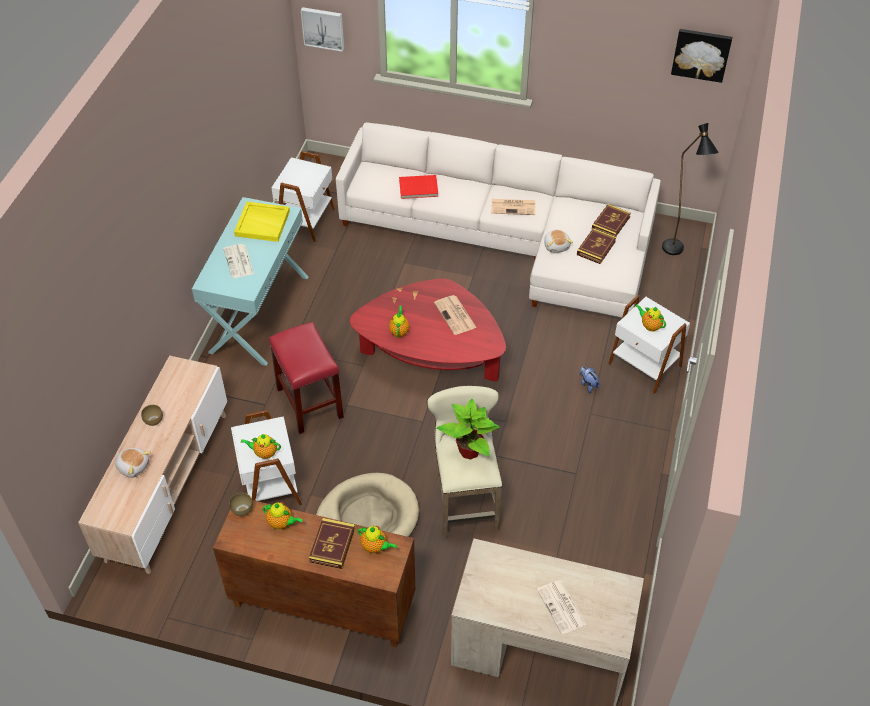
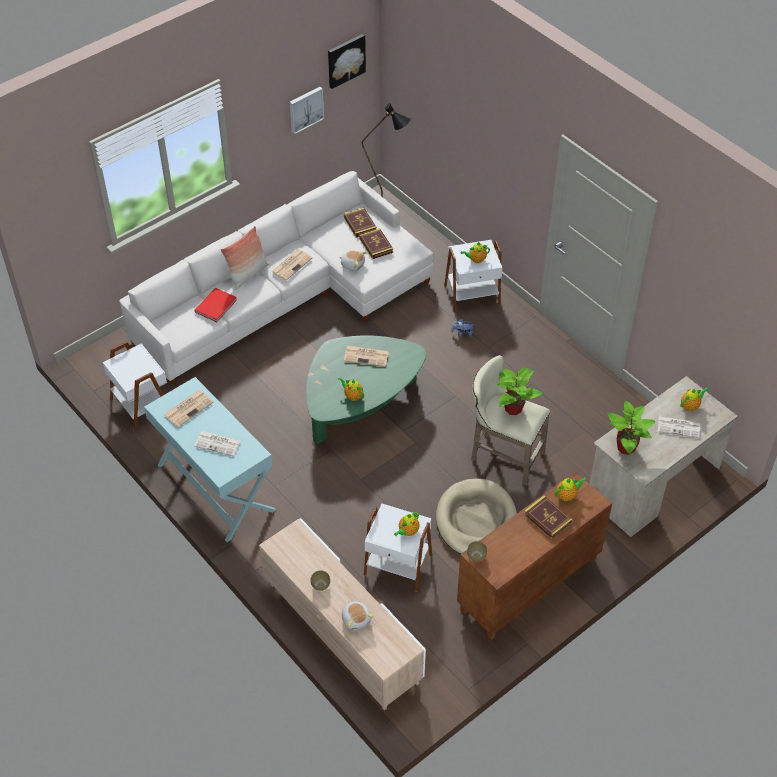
camera: 55 degrees left, 0 degrees up
plush toy [115,448,151,478] -> plush toy turned 90 degrees clockwise [342,601,374,630]
yellow tray [234,202,290,242] -> newspaper [164,390,214,427]
teapot [263,502,302,529] -> teapot moved to [681,387,709,411]
red stool [269,322,344,434] -> none
picture [301,7,344,52] -> picture moved to [290,87,324,134]
red coffee table [350,278,506,381] -> green coffee table [306,335,427,444]
none -> pillow [221,226,269,290]
none -> potted plant [607,400,656,455]

